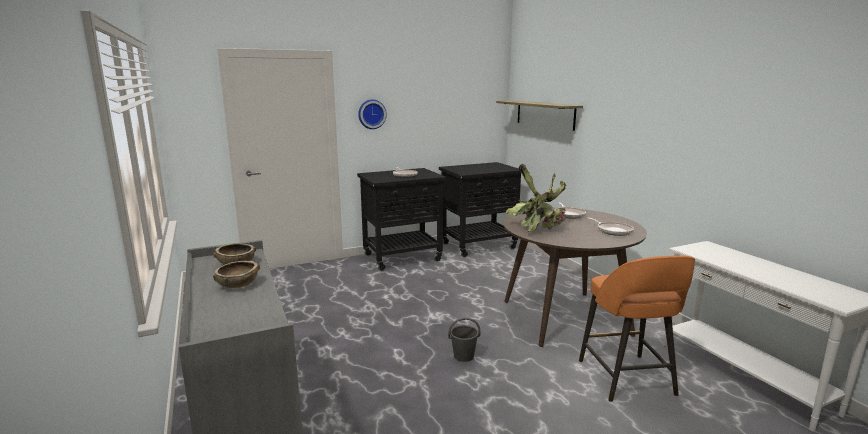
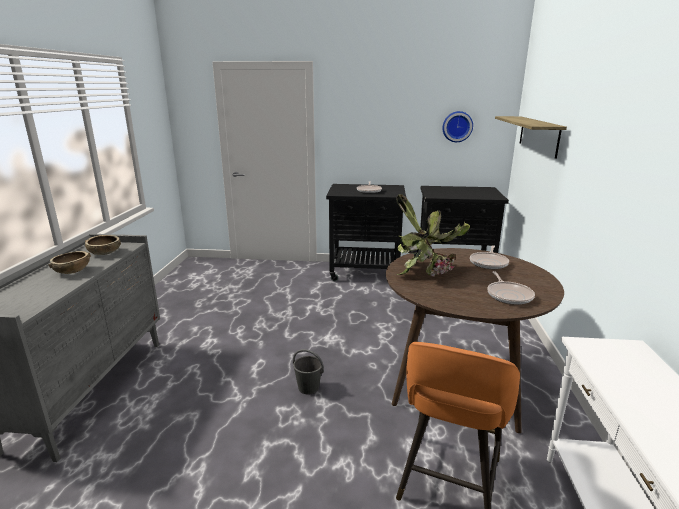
camera: 30 degrees right, 5 degrees up
wall clock [358,99,387,129] -> wall clock moved to [442,111,473,142]

